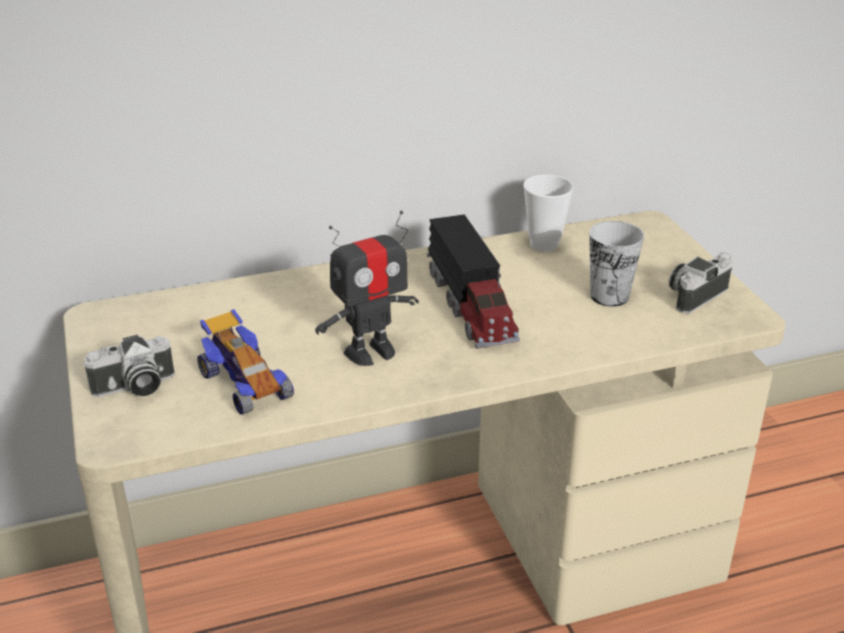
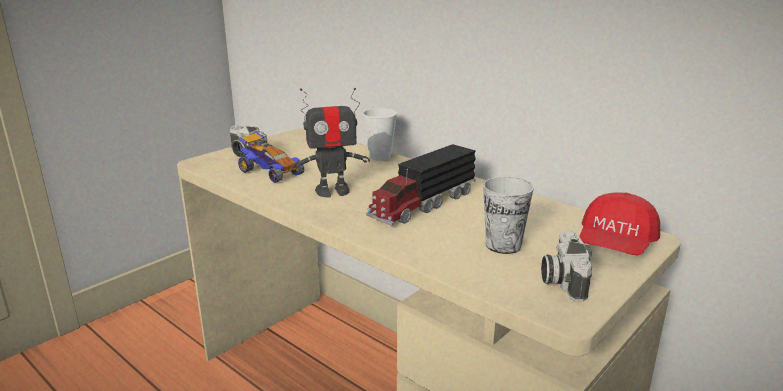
camera: 60 degrees right, 10 degrees down
toy car [198,309,294,415] -> toy car turned 75 degrees counterclockwise [238,132,304,183]
toy robot [315,211,419,366] -> toy robot turned 45 degrees counterclockwise [292,88,370,197]
cup [523,175,574,252] -> cup moved to [362,108,397,161]
camera [669,252,733,313] -> camera turned 105 degrees counterclockwise [541,230,592,302]
none -> red cap [579,192,660,256]

